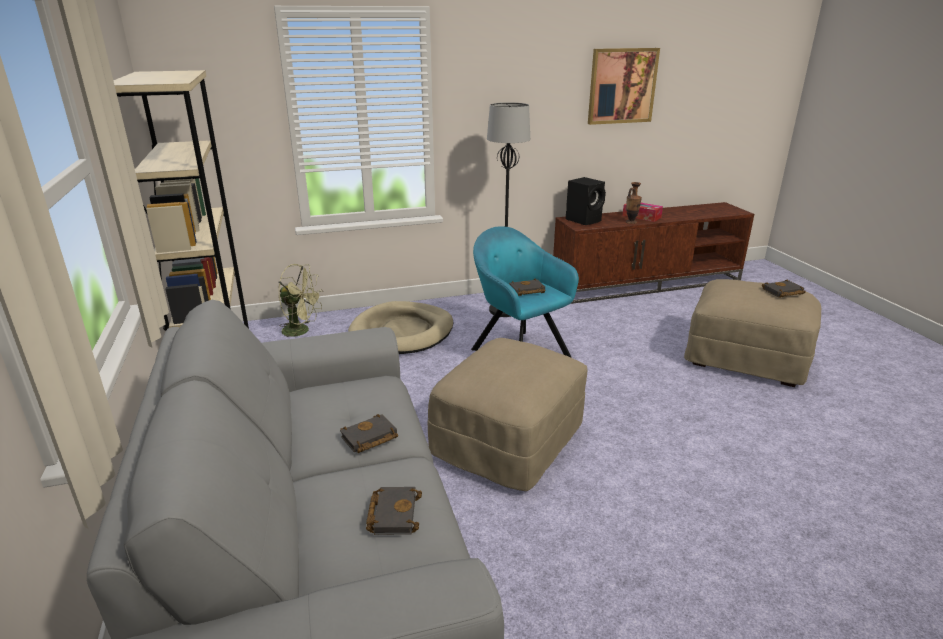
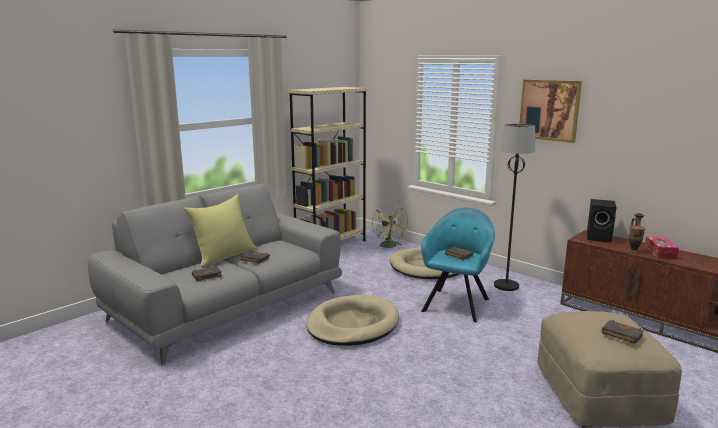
camera: 60 degrees right, 10 degrees down
beige ottoman [428,338,587,491] -> beige dog bed [306,295,399,346]
picture [588,48,660,125] -> picture moved to [519,79,582,143]
none -> yellow pillow [183,194,256,267]

